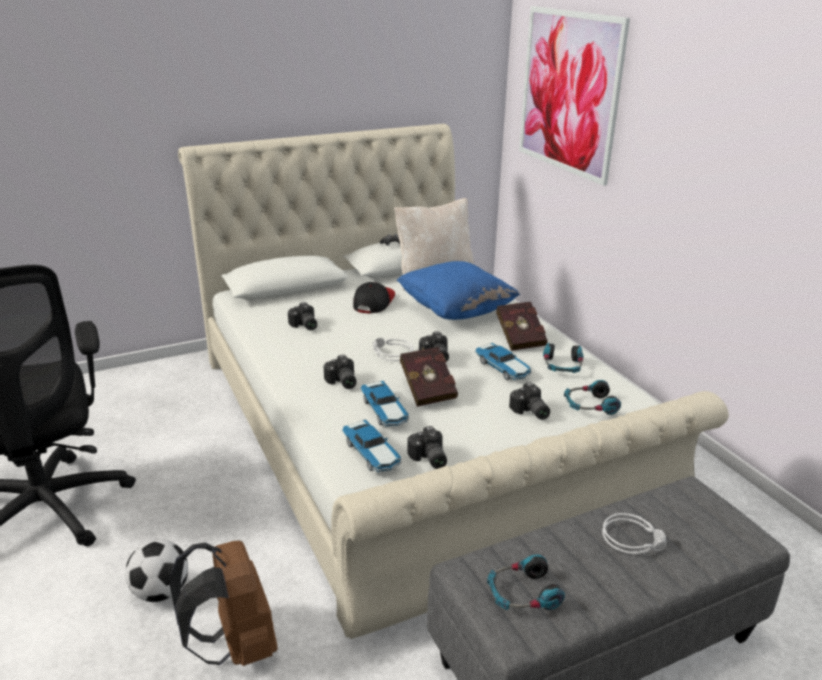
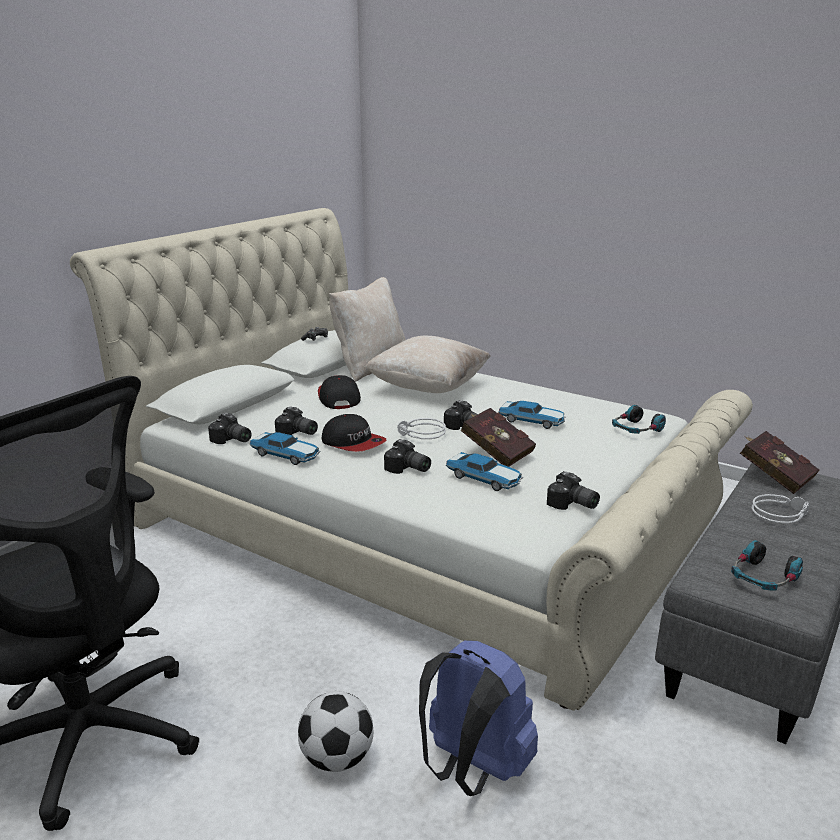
camera: 30 degrees left, 5 degrees down
brown backpack [169,540,278,666] -> blue backpack [419,640,538,796]
toy car [342,420,402,472] -> toy car moved to [250,432,321,465]
blue pillow [397,261,520,320] -> beige pillow [365,336,491,393]
red book [496,301,547,351] -> red book moved to [740,431,819,494]
camera [509,382,550,420] -> camera moved to [208,413,252,444]
picture [519,6,630,186] -> none
headphones [543,343,584,373] -> none
none -> cap [322,414,386,452]

